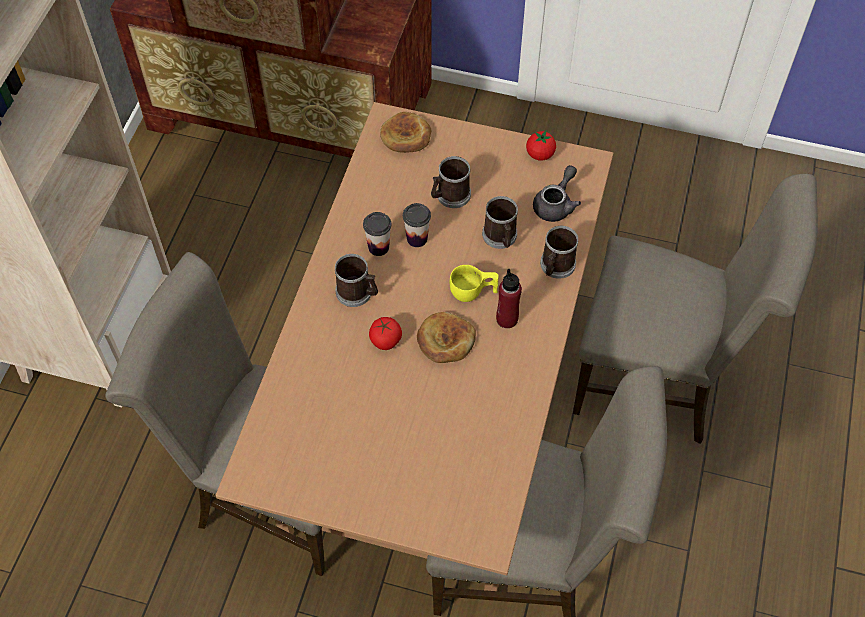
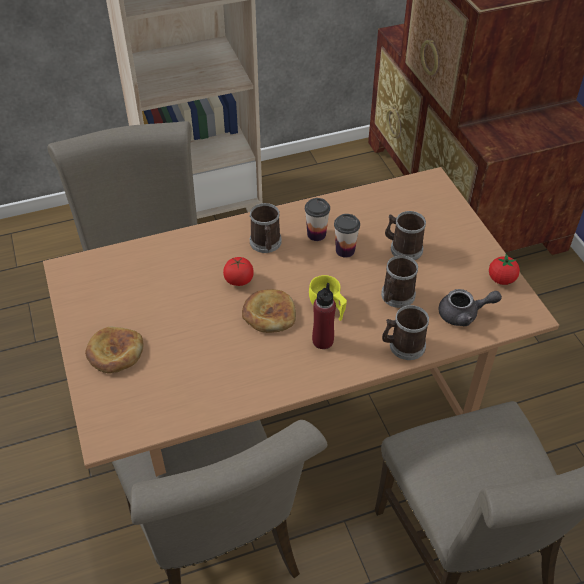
camera: 55 degrees right, 10 degrees down
bread [380,112,432,153] -> bread moved to [85,327,144,374]

